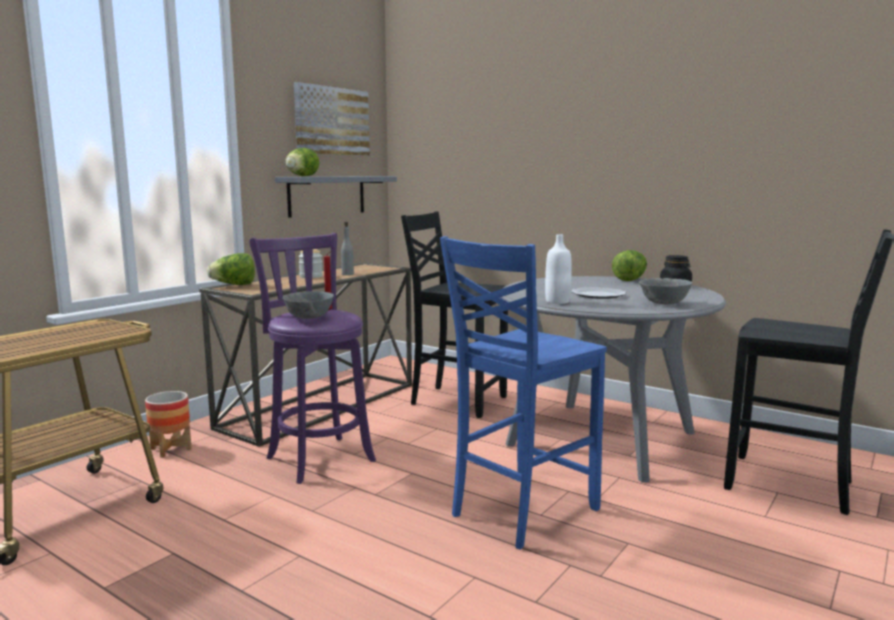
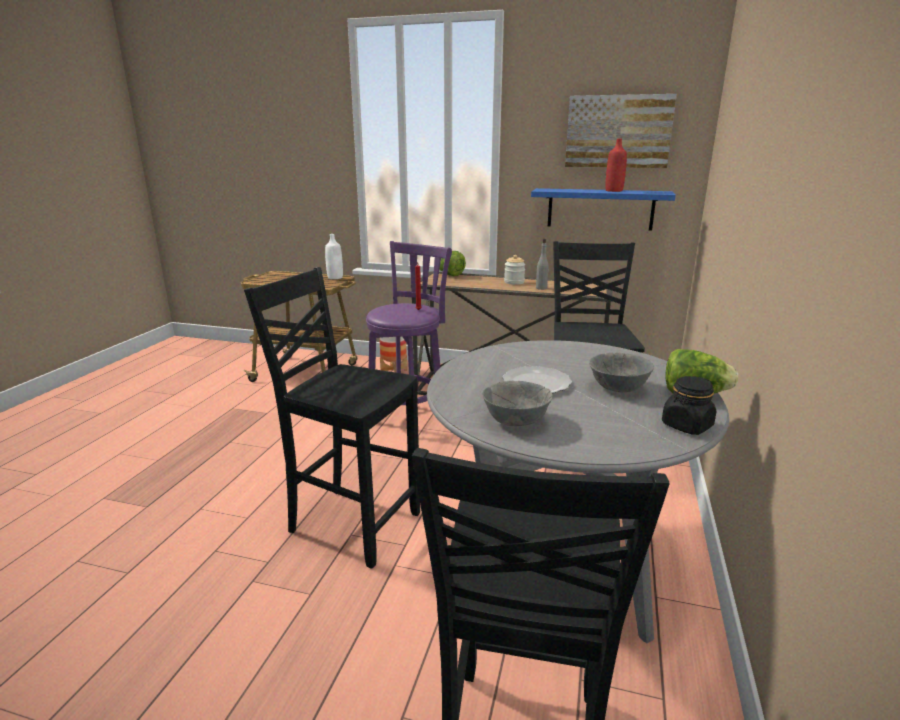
camera: 70 degrees right, 10 degrees up
grey shelf [275,176,397,217] -> blue shelf [531,188,676,230]
grey bowl [283,291,334,319] -> grey bowl moved to [589,352,654,392]
lettuce [285,148,319,176] -> none
blue chair [440,236,607,549] -> black chair [244,267,420,569]
white bottle [545,234,572,304] -> white bottle moved to [325,234,343,279]
none -> red bottle [605,139,627,192]

